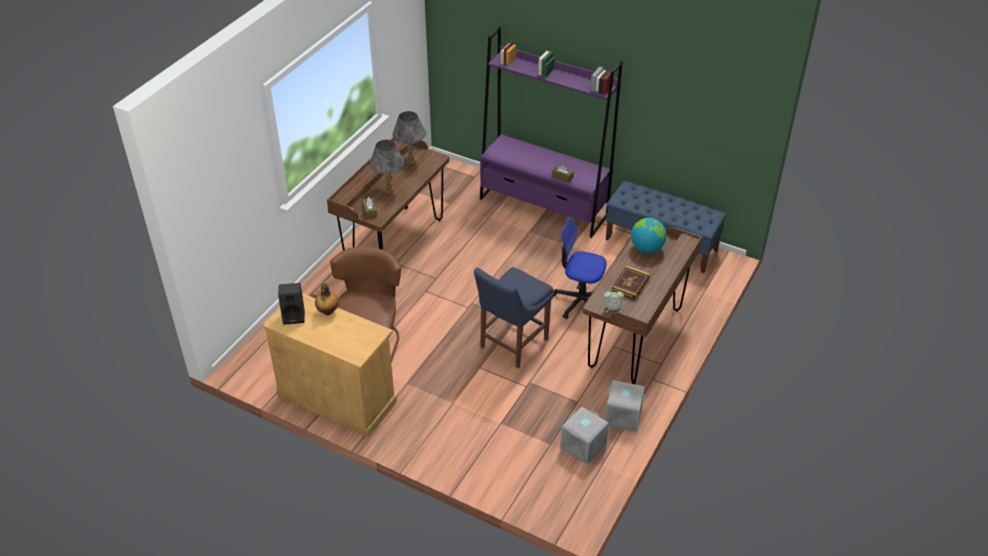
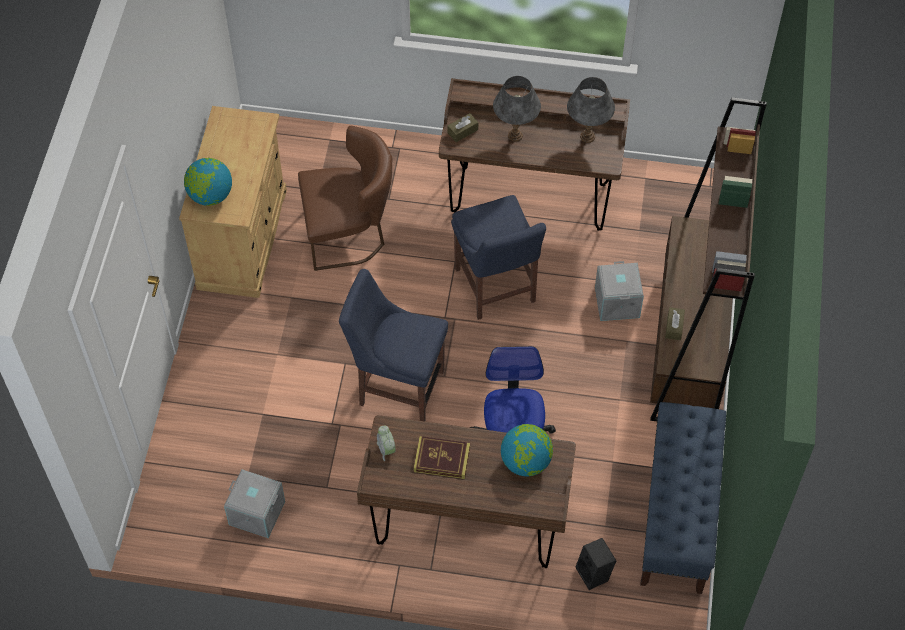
camera: 70 degrees right, 15 degrees up
black speaker [278,283,305,325] -> black speaker moved to [576,538,616,590]
bottle [315,283,339,315] -> none
purple bookcase [480,27,623,238] -> brown bookcase [650,97,767,421]
grey storage box [605,380,645,432] -> grey storage box moved to [595,261,644,321]
none -> globe [184,158,232,206]
none -> blue chair [451,195,546,320]

